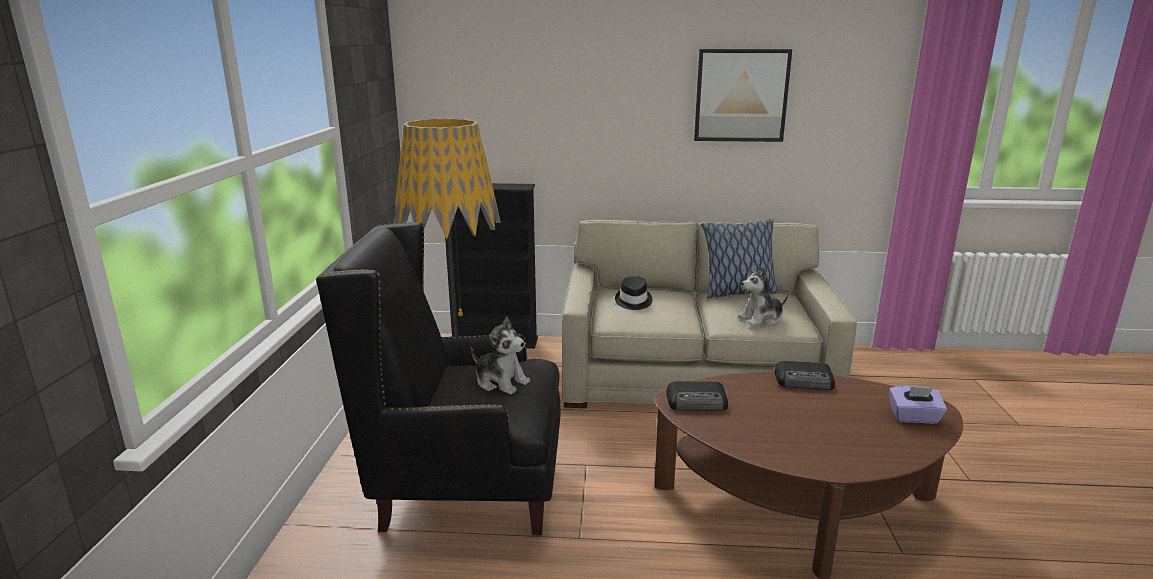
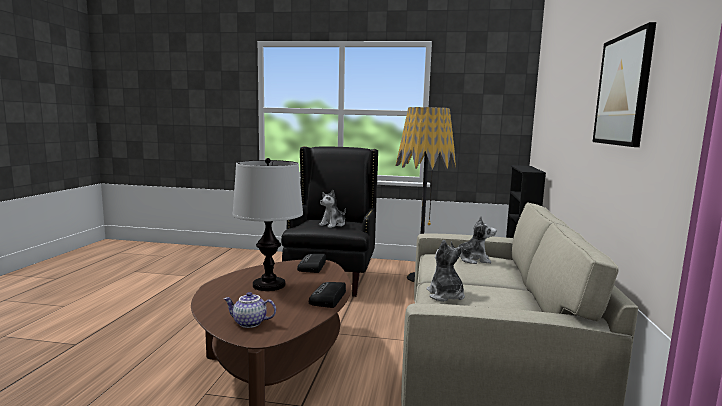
camera: 95 degrees right, 10 degrees down
black hat [615,276,652,310] -> plush toy [451,216,496,264]
pillow [701,219,778,299] -> none
purple tissue box [889,386,947,424] -> teapot [224,292,276,328]
none -> table lamp [232,158,303,291]

